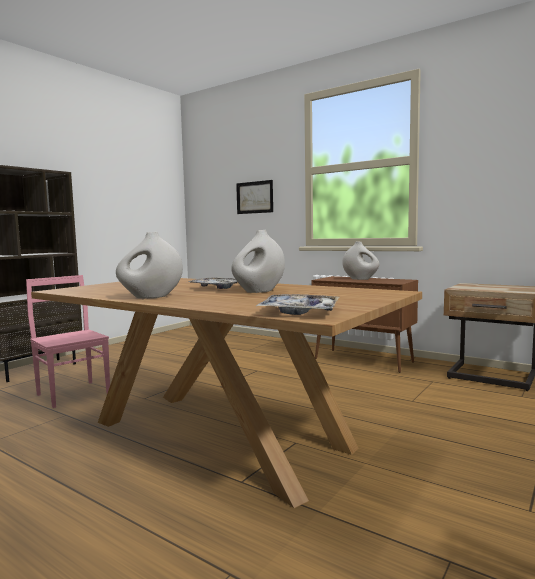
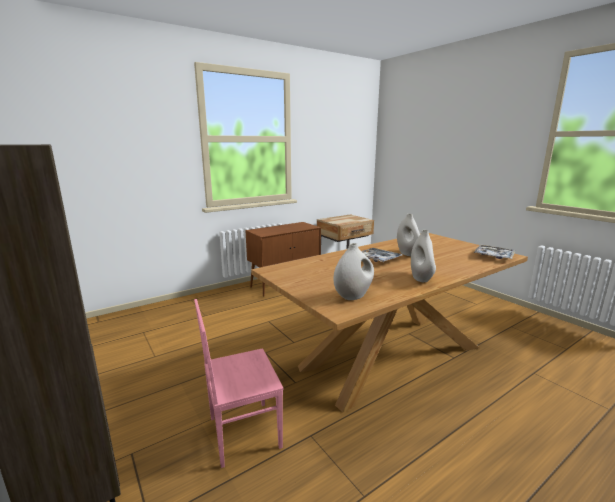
camera: 70 degrees left, 10 degrees up
picture [236,180,273,214] -> none
white vase [342,241,380,280] -> white vase moved to [334,243,374,300]

